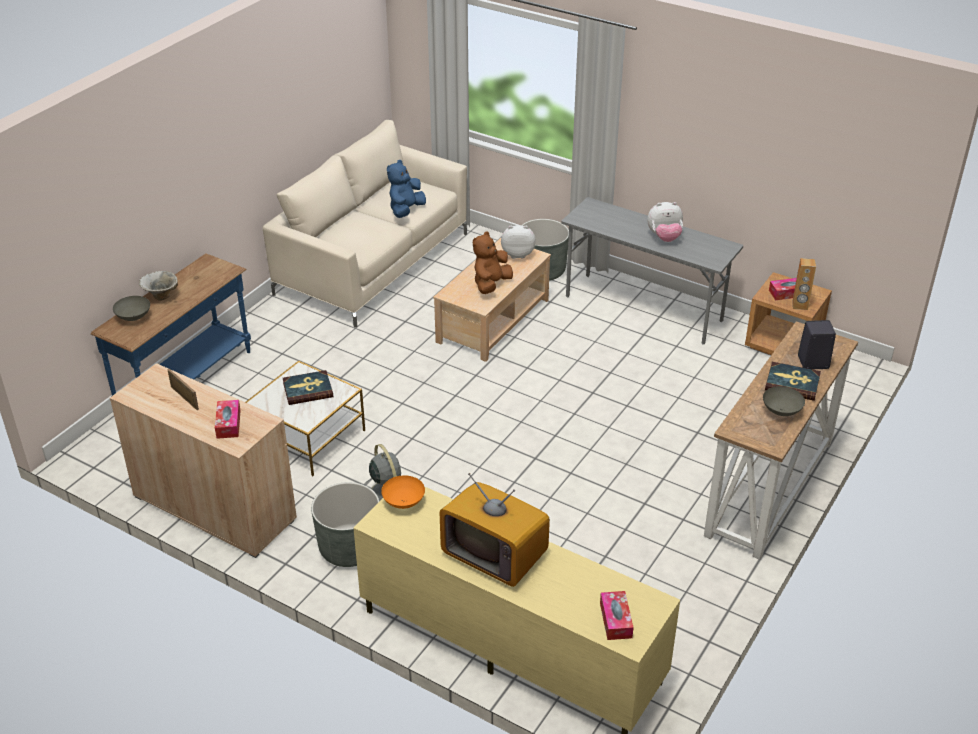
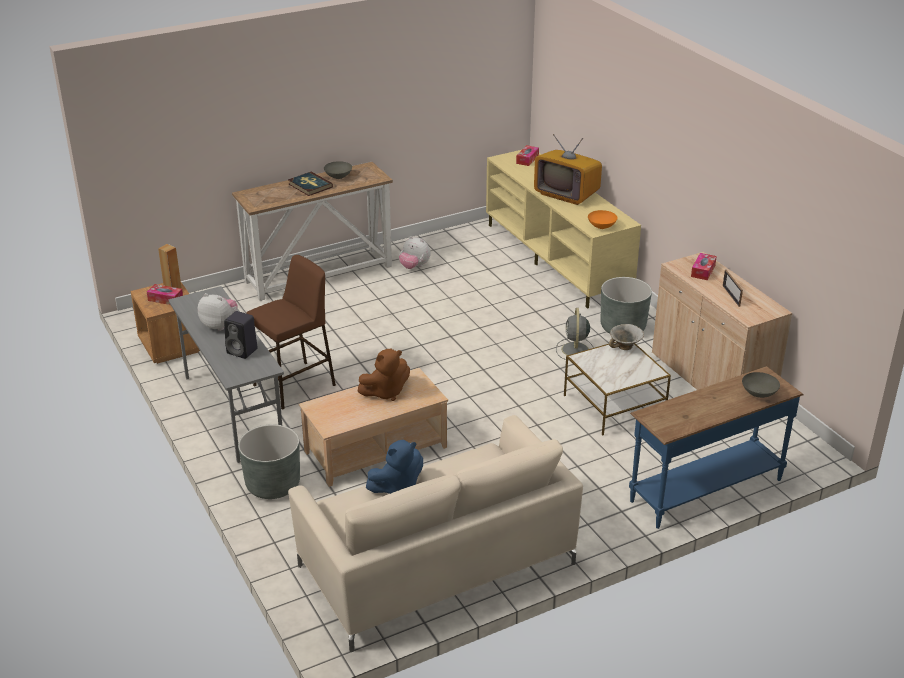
camera: 150 degrees left, 5 degrees down
bowl [139,271,178,301] -> bowl moved to [609,324,644,350]
book [283,370,333,405] -> none
television [439,473,550,587] -> television turned 150 degrees clockwise [534,134,602,205]
plush toy [501,225,536,259] -> plush toy moved to [399,236,430,269]
black speaker [798,320,836,369] -> black speaker moved to [224,311,258,359]
none -> brown stool [246,255,336,410]

